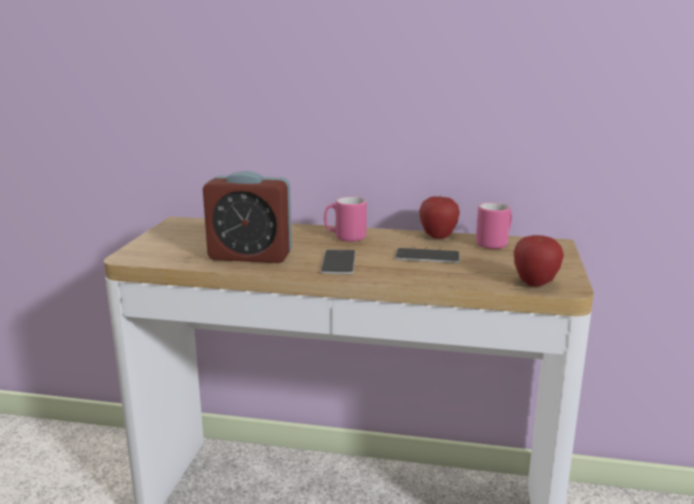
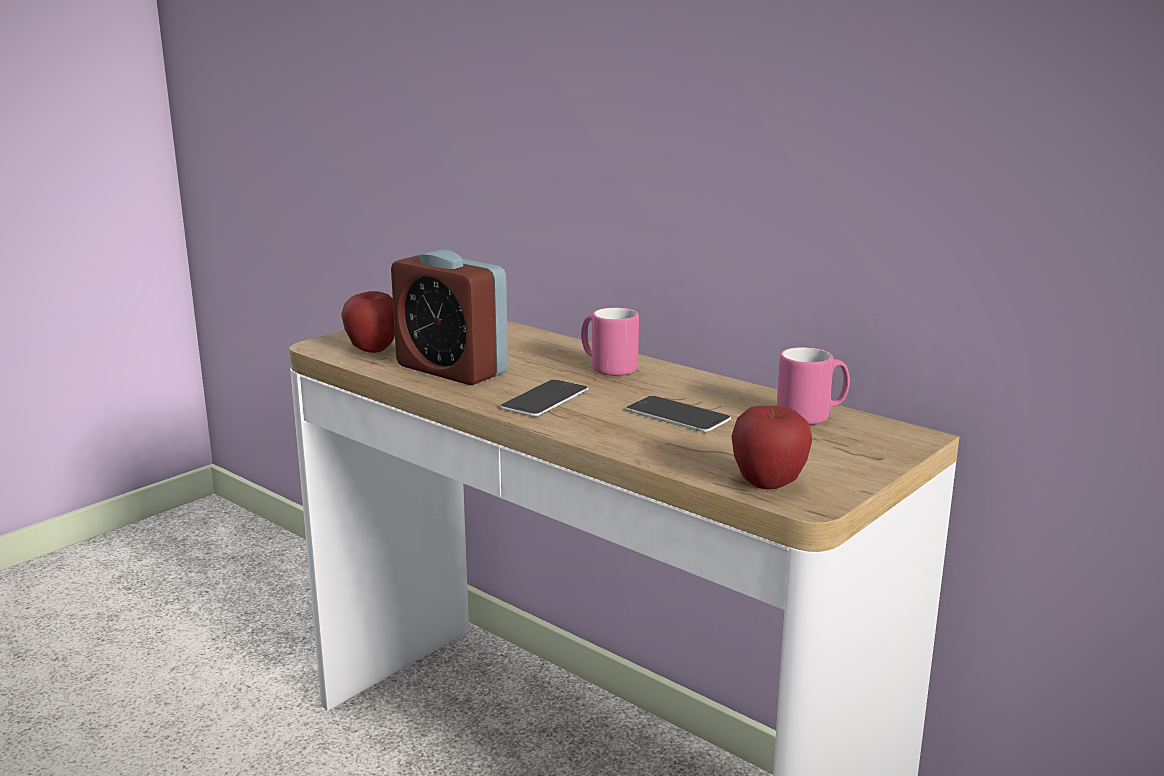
camera: 30 degrees right, 0 degrees up
apple [419,196,460,239] -> apple moved to [341,291,395,353]

